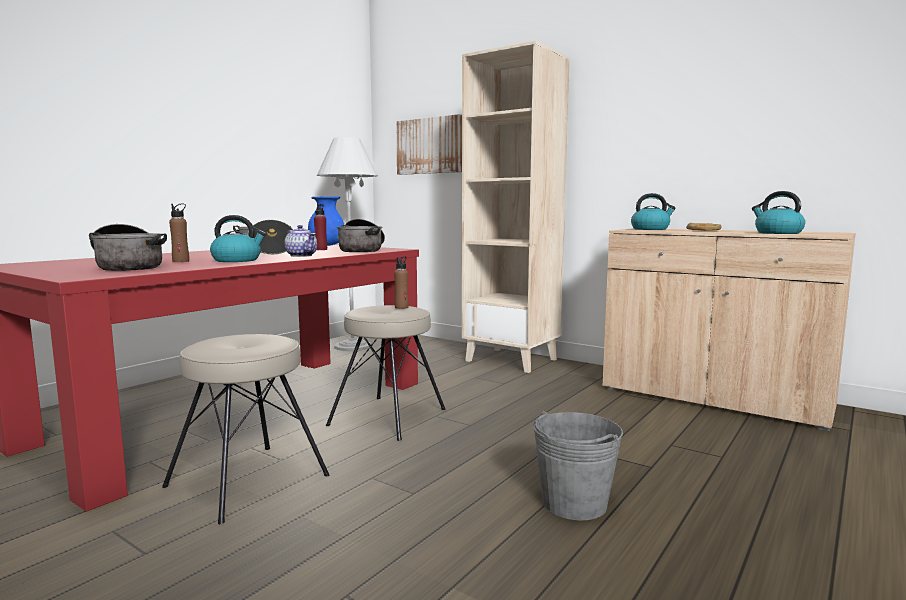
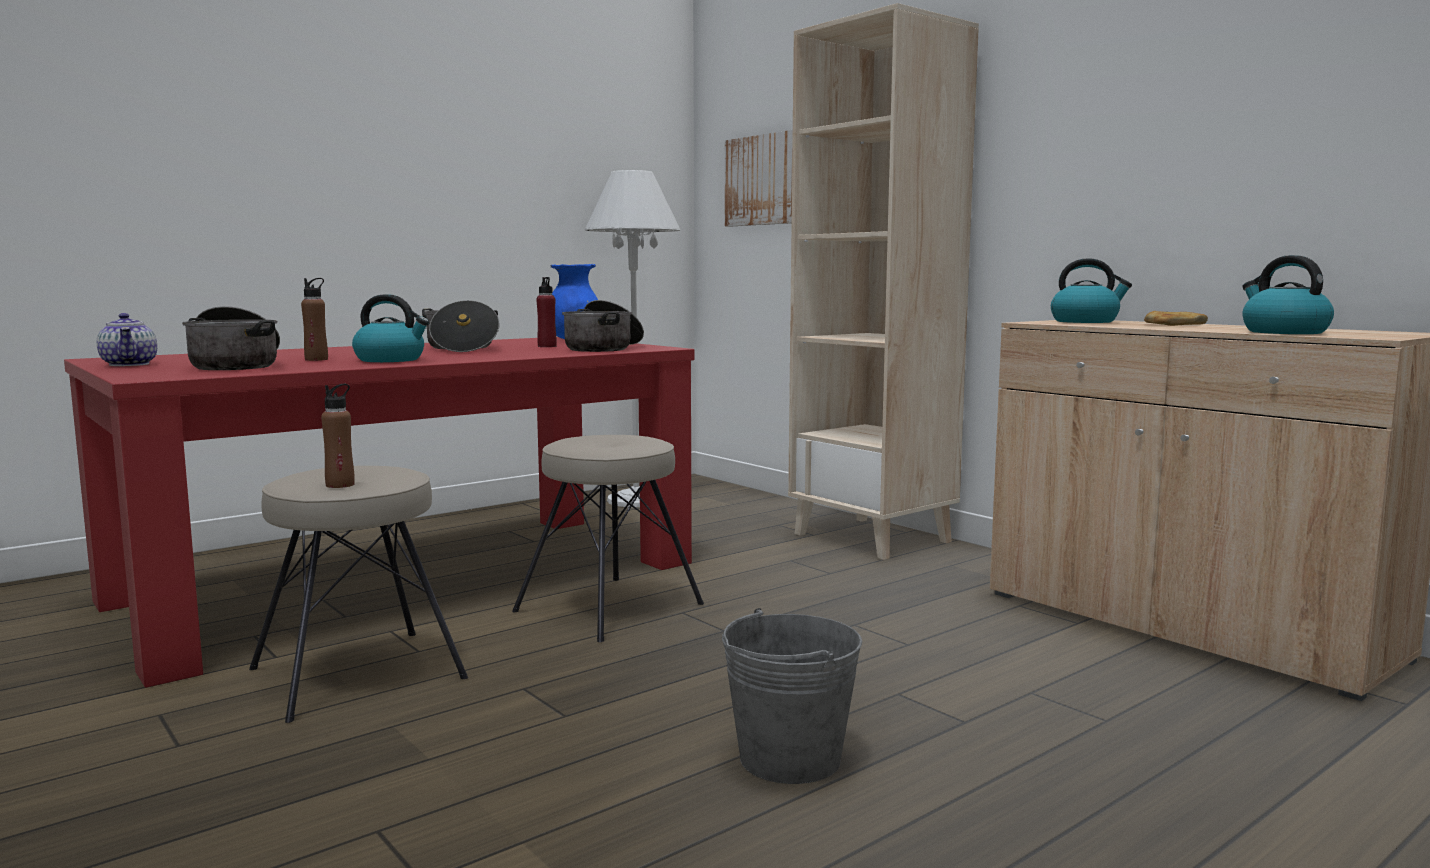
camera: 15 degrees right, 0 degrees up
teapot [284,225,317,257] -> teapot moved to [97,313,157,366]
brown bottle [394,256,409,309] -> brown bottle moved to [321,384,355,488]

